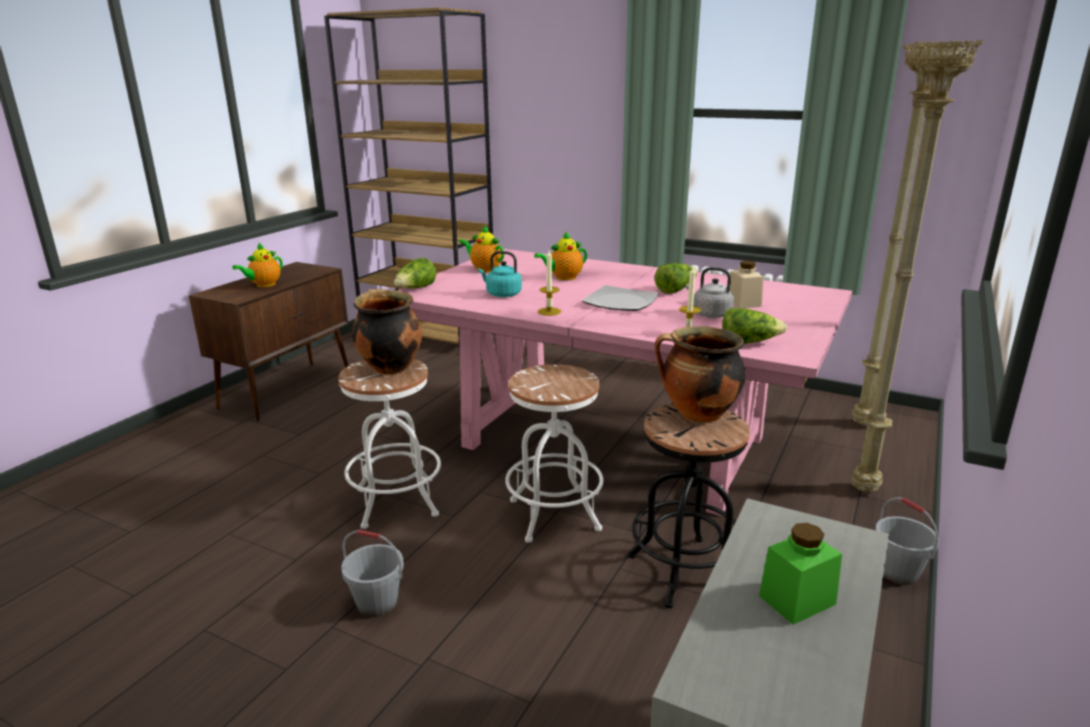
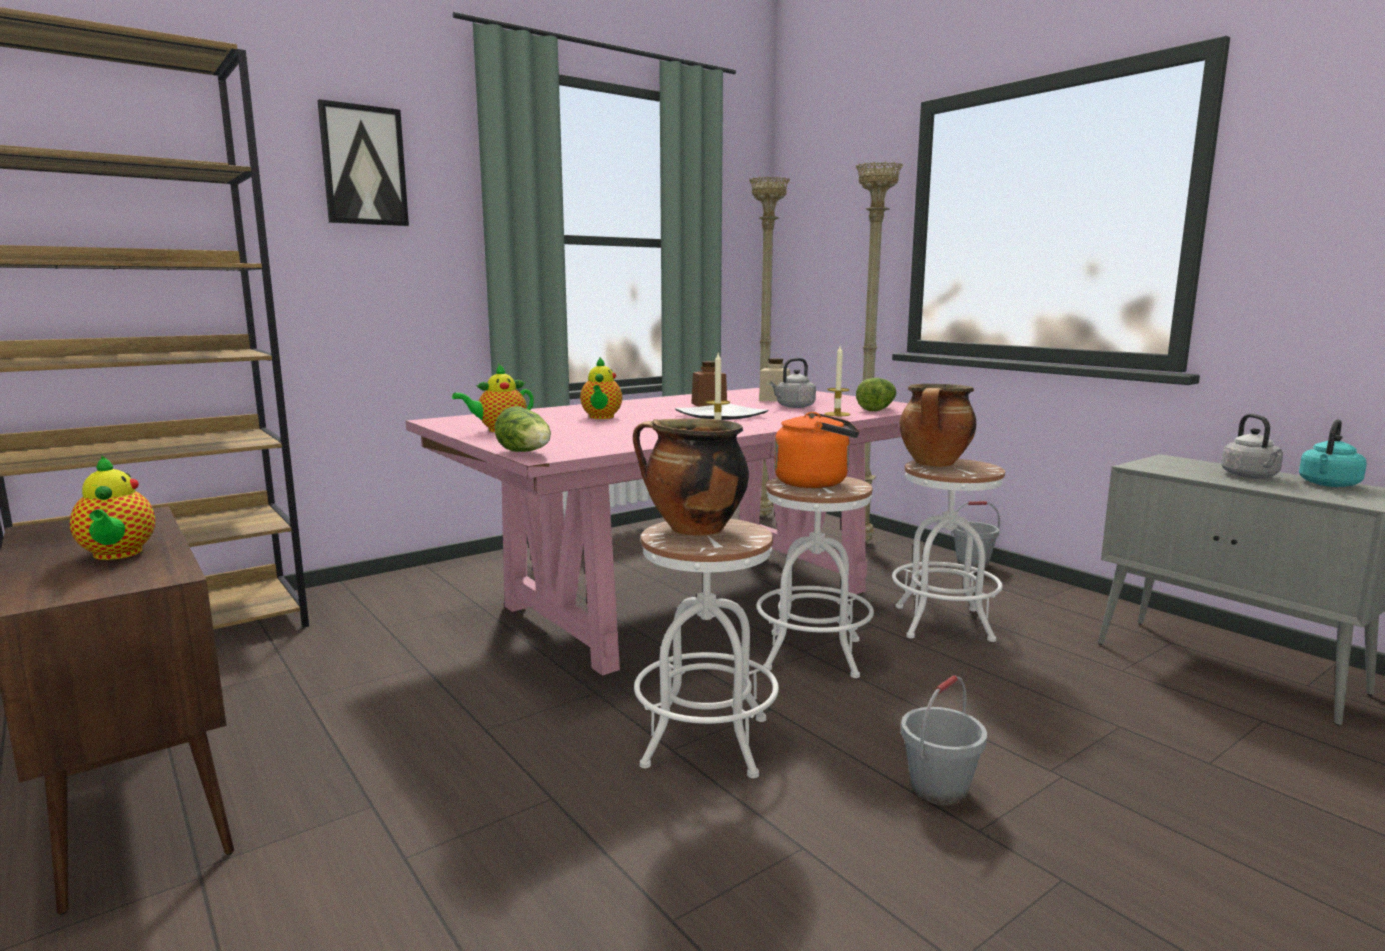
camera: 65 degrees left, 10 degrees down
turquoise kettle [478,251,522,297] -> turquoise kettle moved to [1299,420,1367,487]
black stool [628,404,750,609] -> white stool [892,459,1005,642]
lettuce [655,263,697,294] -> brown jar [691,361,727,407]
green jar [759,523,842,625] -> grey kettle [1221,414,1283,478]
none -> picture [318,99,409,226]
none -> orange kettle [774,412,859,488]

